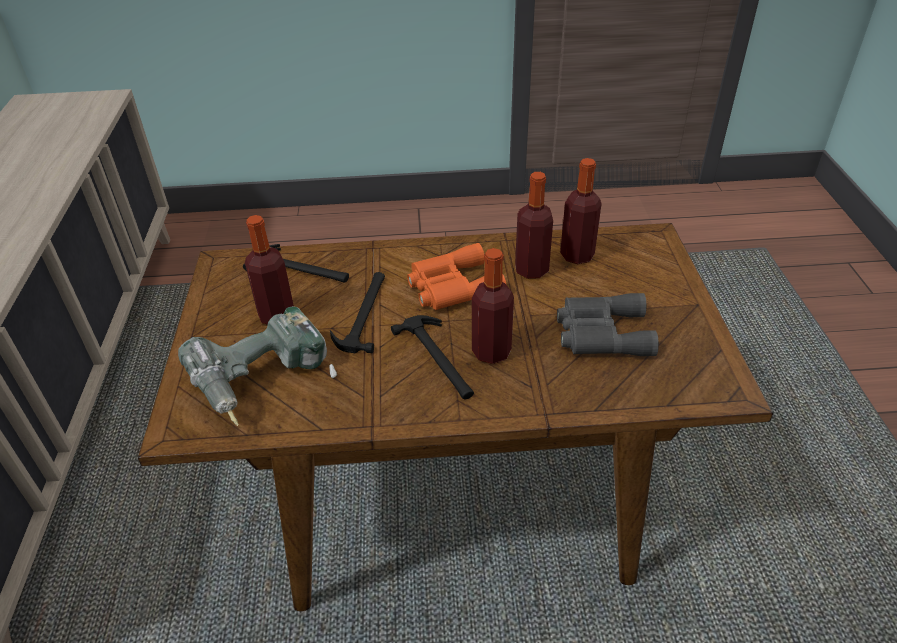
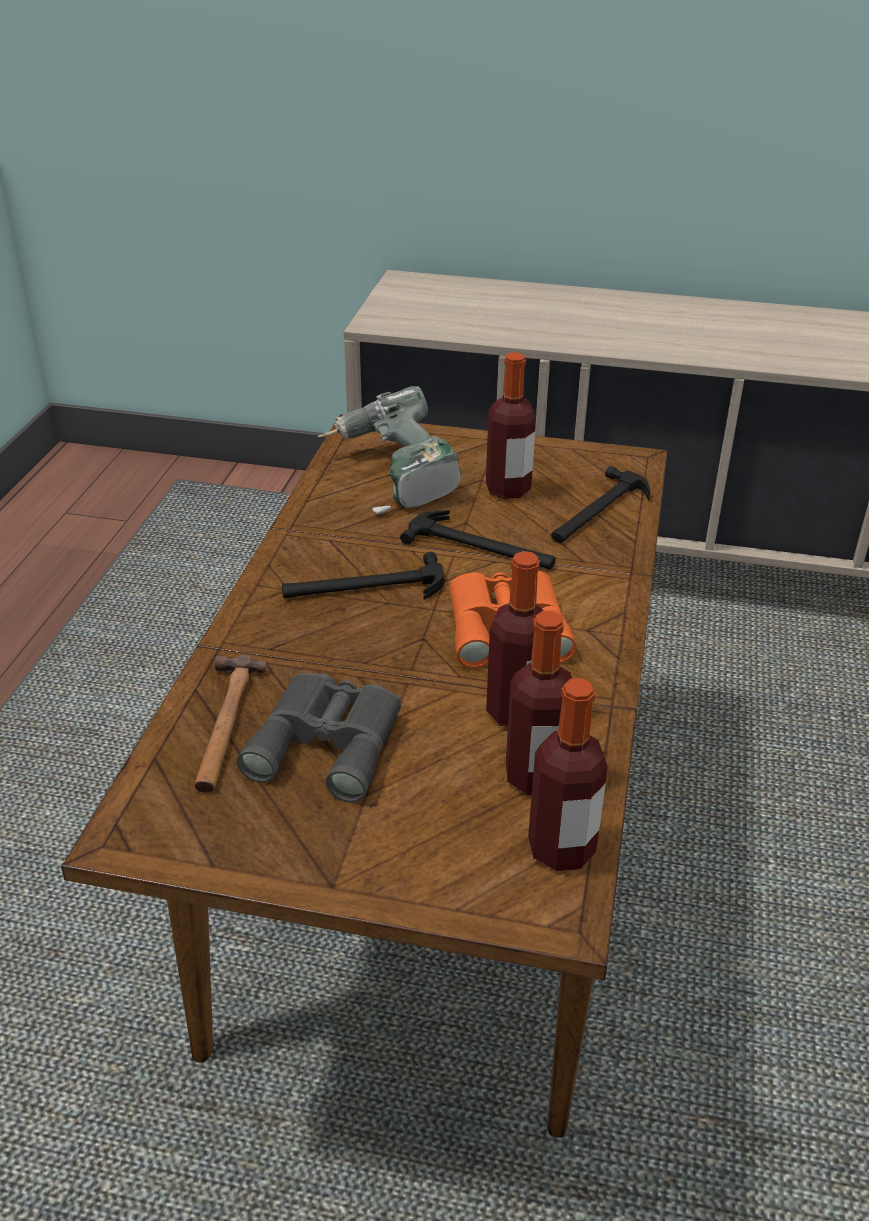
camera: 105 degrees right, 5 degrees down
bottle [472,248,514,364] -> bottle moved to [528,678,608,871]
none -> hammer [194,655,267,793]

